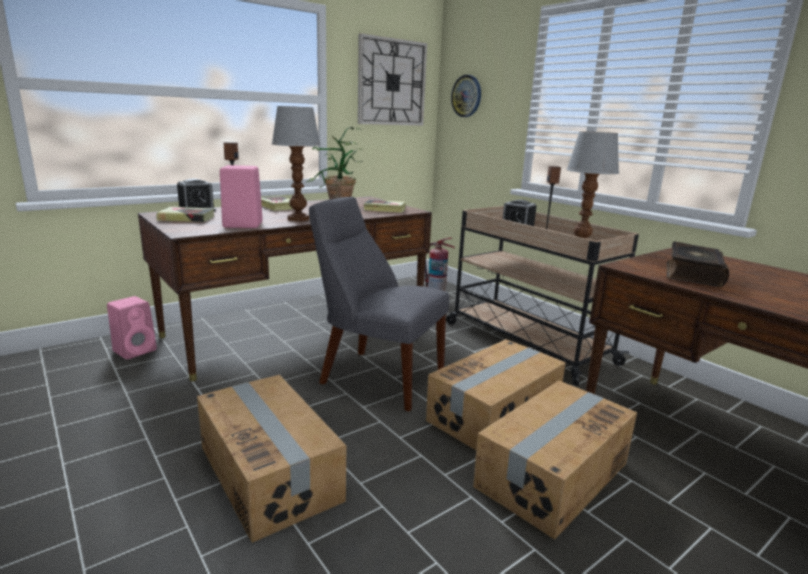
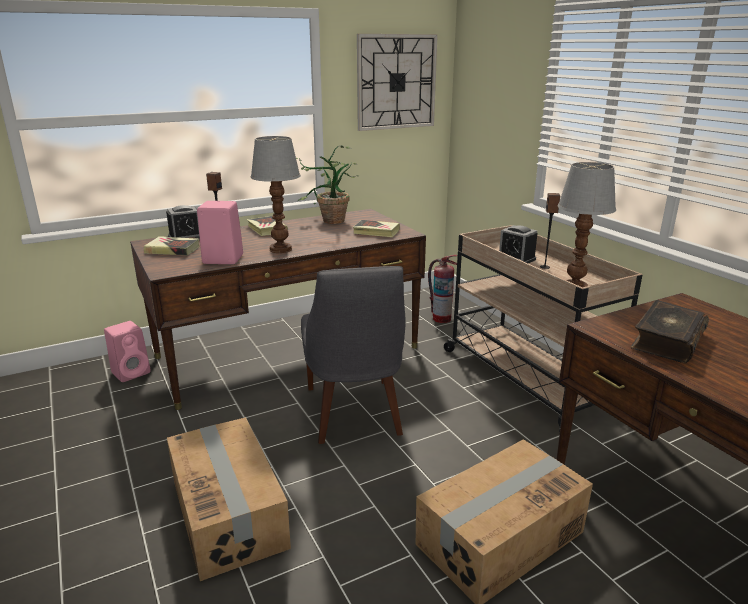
camera: 10 degrees right, 5 degrees up
grey chair [309,197,449,411] -> grey chair turned 135 degrees counterclockwise [301,266,406,444]
cardboard box [426,339,566,450] -> none
wall clock [451,75,481,117] -> none

